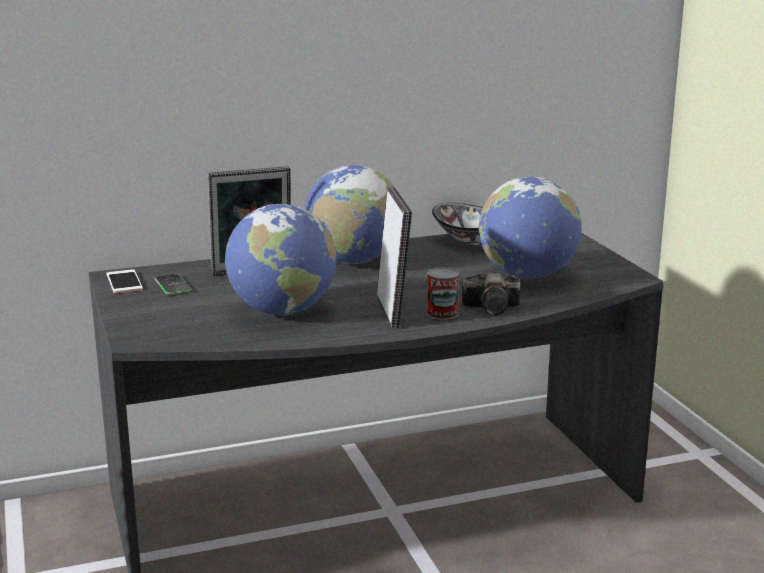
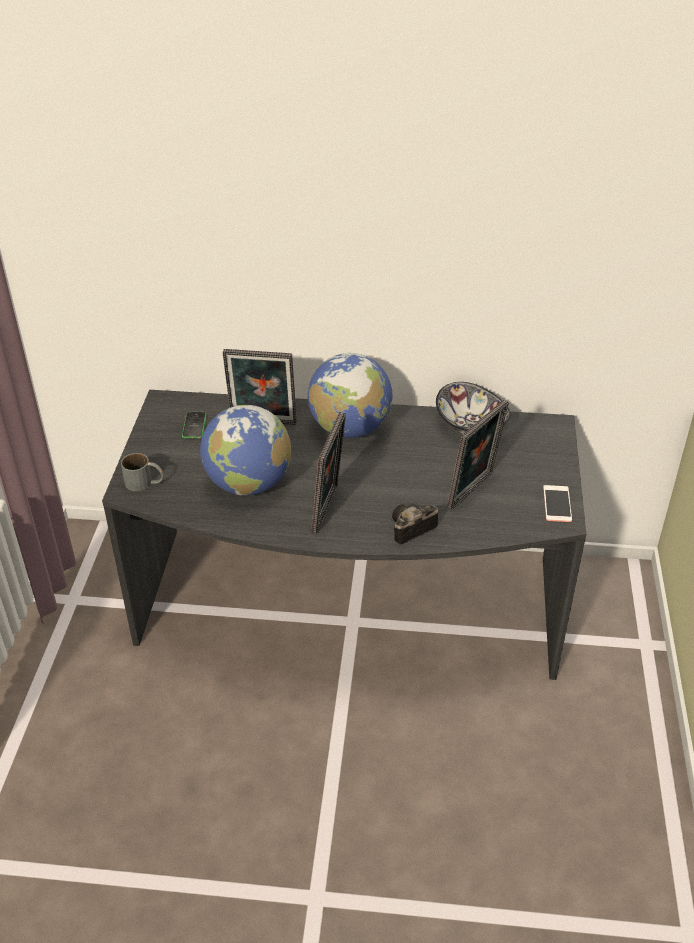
camera: 25 degrees right, 20 degrees up
phone [106,269,143,293] -> phone moved to [543,485,572,522]
can [427,267,460,320] -> none
camera [462,271,520,316] -> camera turned 120 degrees clockwise [392,504,438,545]
globe [479,177,582,279] -> picture frame [447,400,509,510]
none -> grey mug [121,453,164,491]

